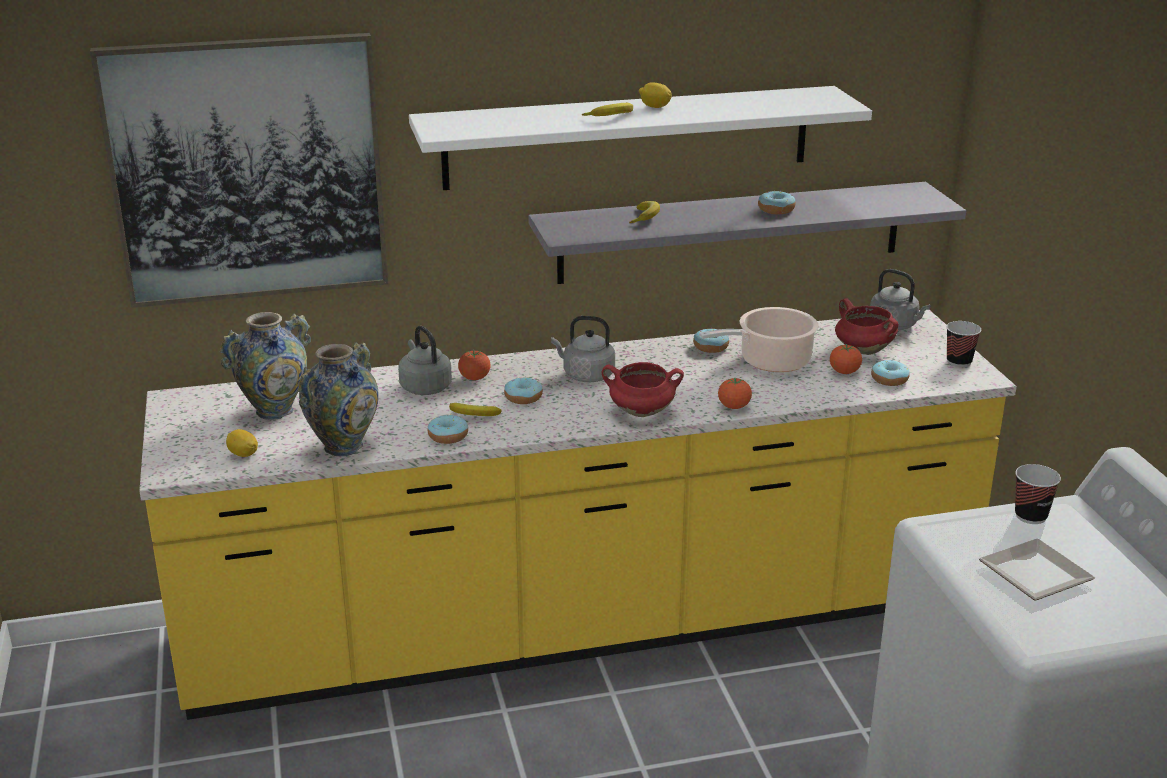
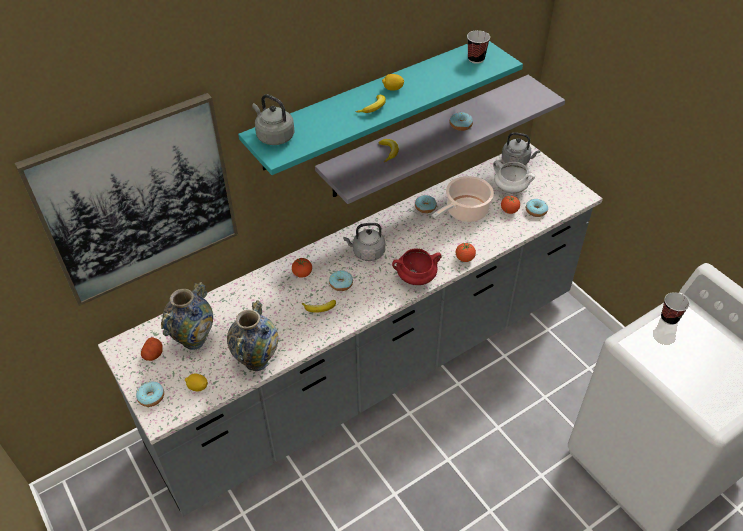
camera: 20 degrees left, 20 degrees up
yellow counter [139,310,1017,720] -> grey counter [98,142,603,517]
grey kettle [398,326,452,395] -> grey kettle moved to [252,94,295,145]
white shelf [409,86,872,190] -> turquoise shelf [238,41,523,175]
donut [428,415,468,444] -> donut moved to [136,382,164,407]
red cooking pot [835,298,899,355] -> white cooking pot [493,160,535,193]
cup [946,321,981,367] -> cup moved to [467,30,490,64]
plate [979,539,1095,601] -> none
none -> potato [141,337,163,361]

